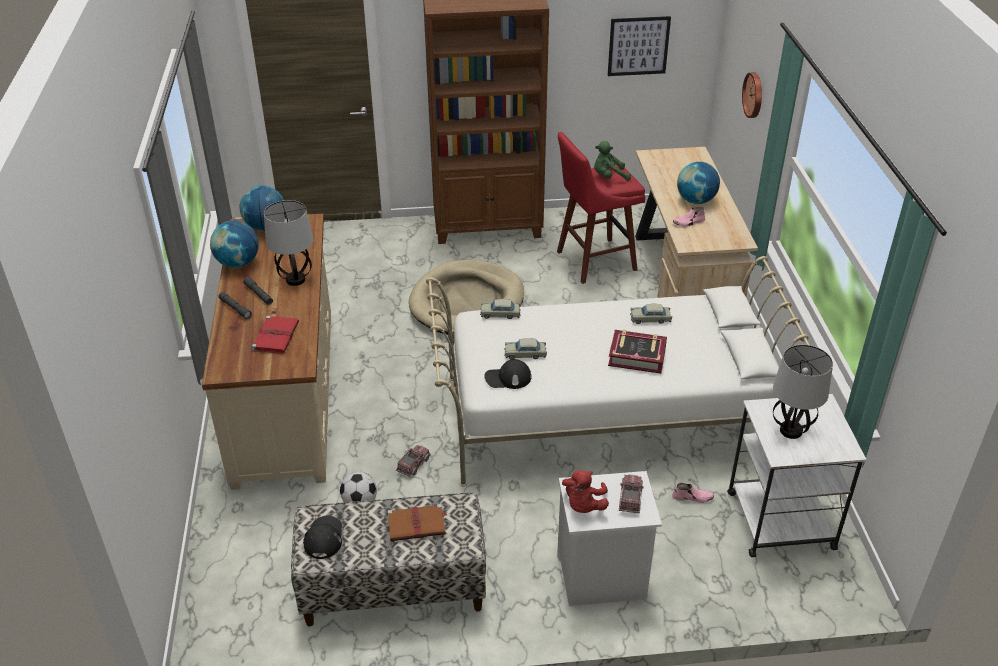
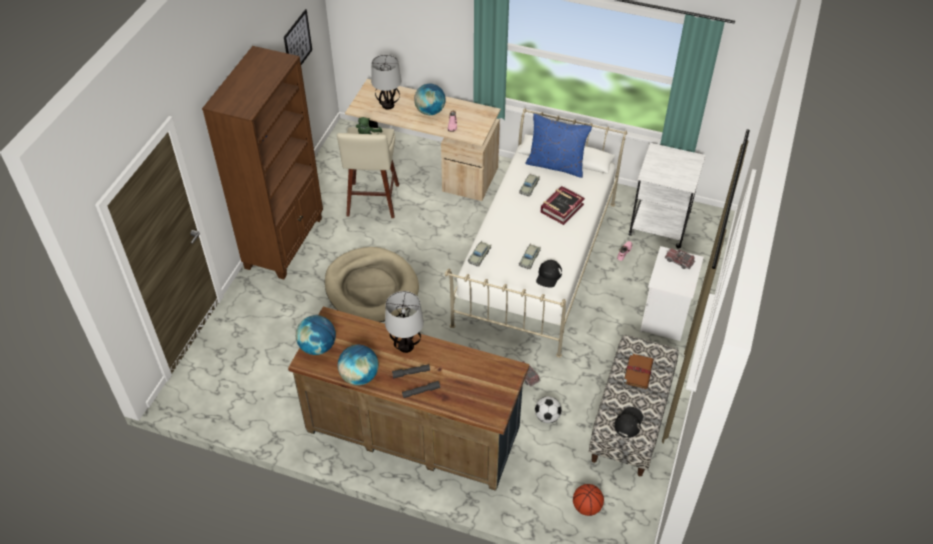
camera: 65 degrees left, 10 degrees up
beige dresser [202,214,331,490] -> blue dresser [288,307,529,491]
red book [252,316,299,354] -> none
black cap [303,516,342,559] -> black cap turned 90 degrees clockwise [614,407,643,438]
red stool [557,132,645,284] -> beige stool [337,127,399,218]
red plush toy [562,470,609,513] -> none
wall clock [742,72,762,118] -> none
table lamp [773,345,833,439] -> table lamp moved to [371,55,402,110]
none -> blue pillow [525,114,592,178]
none -> basketball [573,484,604,516]

